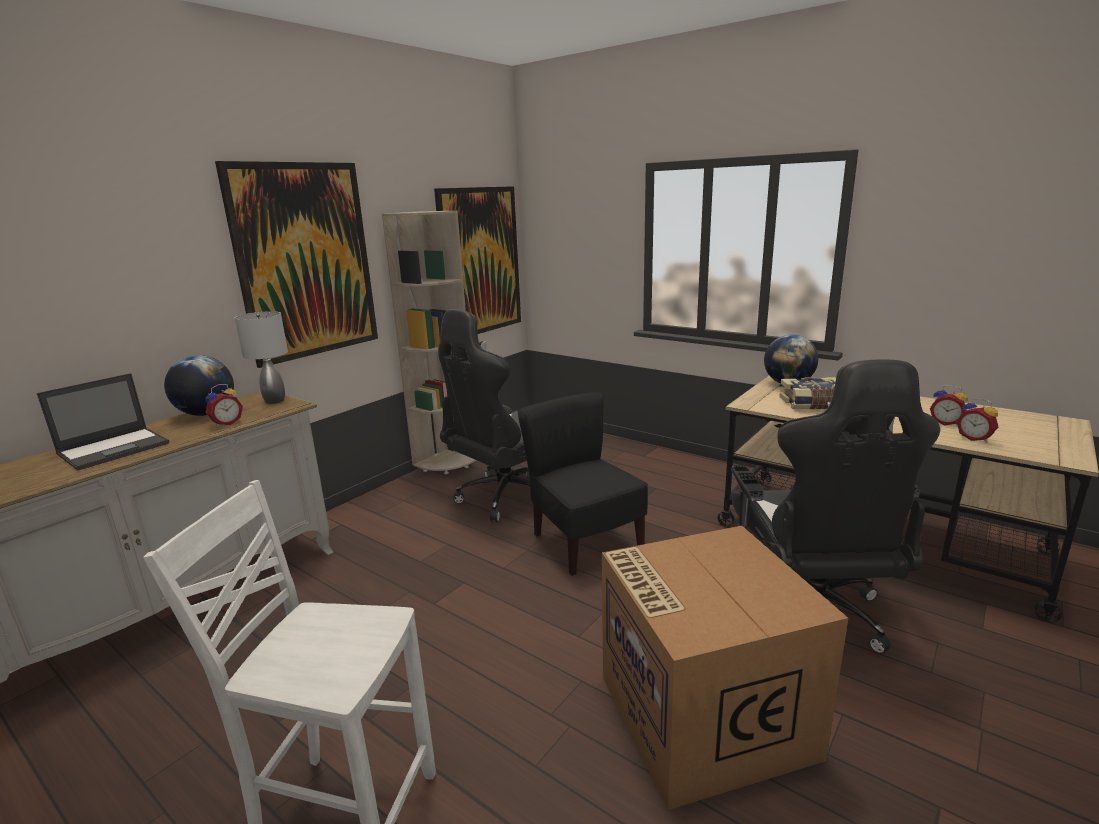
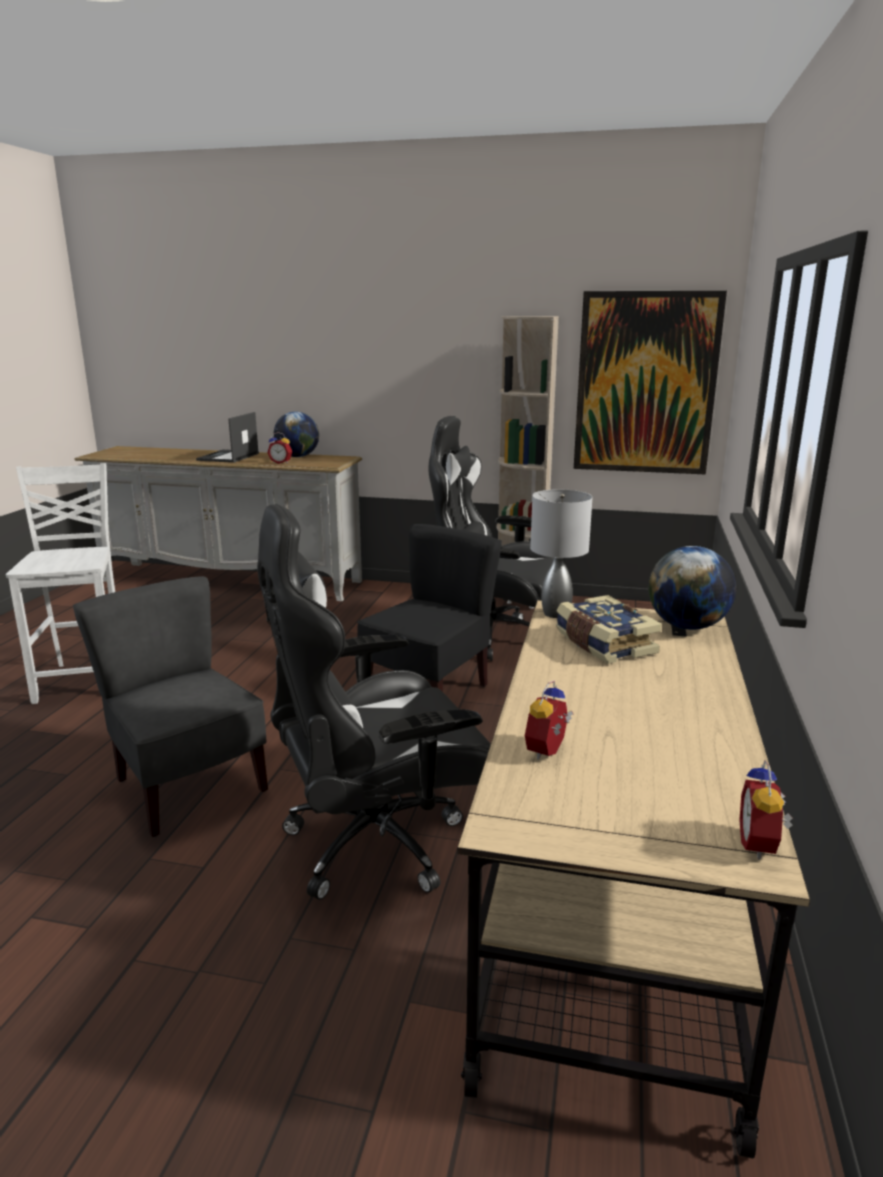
camera: 65 degrees right, 0 degrees up
laptop [37,373,169,471] -> laptop turned 90 degrees clockwise [196,412,259,463]
picture [215,161,378,368] -> none
grey table lamp [235,311,288,404] -> grey table lamp moved to [530,489,593,618]
cardboard box [602,526,848,810] -> grey chair [73,576,268,837]
alarm clock [930,385,968,426] -> alarm clock moved to [740,760,793,860]

